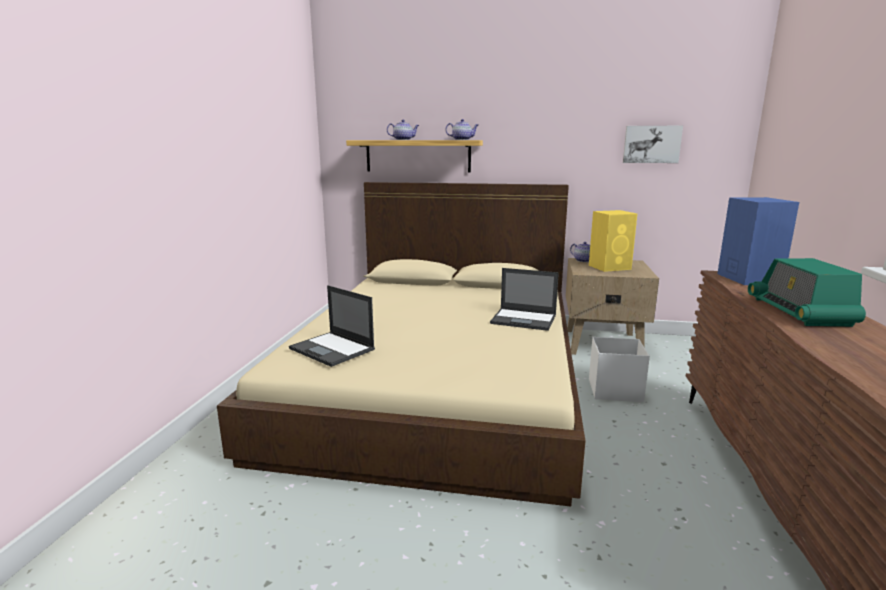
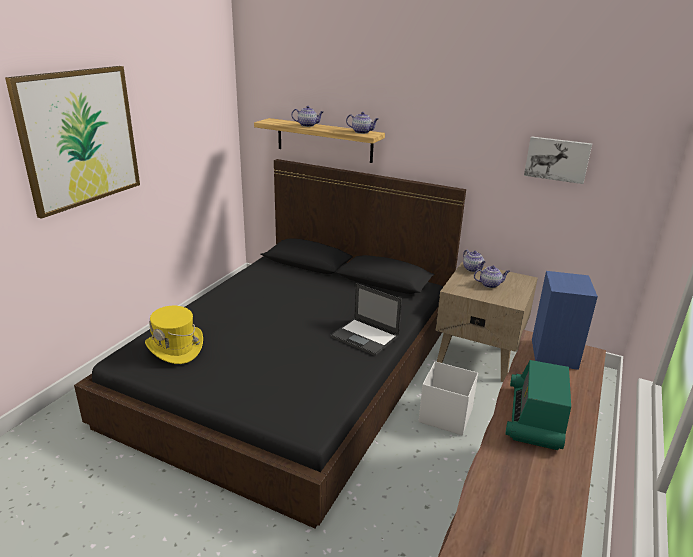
camera: 15 degrees right, 10 degrees up
beige bed [217,182,586,507] -> black bed [74,159,466,528]
laptop [289,285,375,367] -> yellow hat [145,306,203,364]
yellow speaker [589,210,637,272] -> teapot [474,266,510,288]
none -> picture [5,66,140,219]

